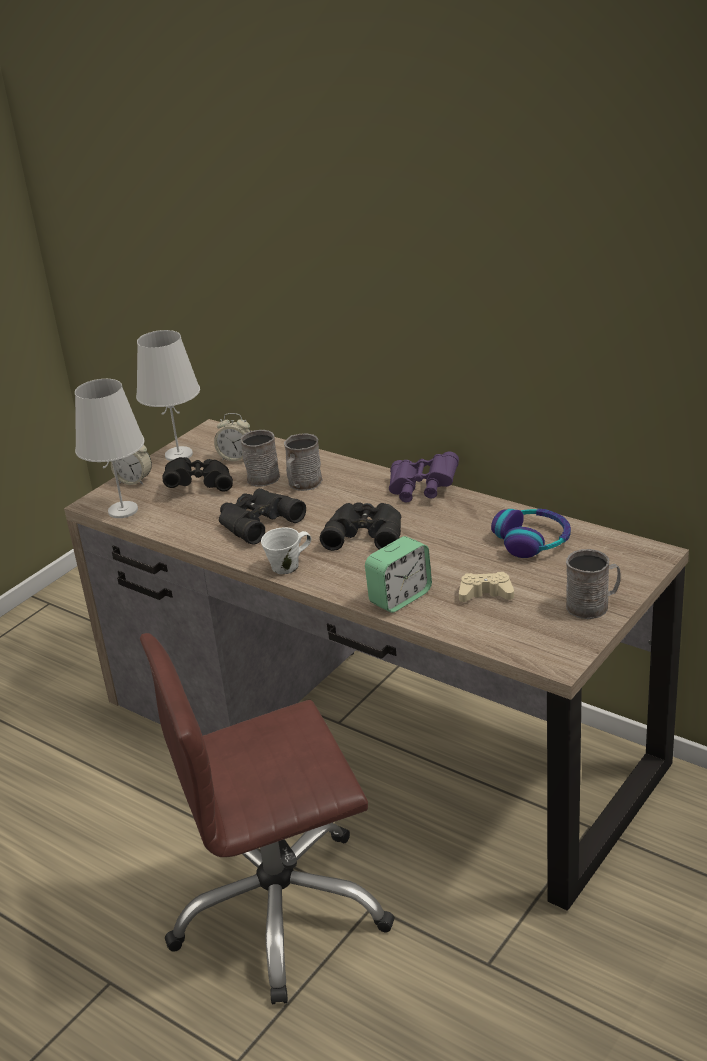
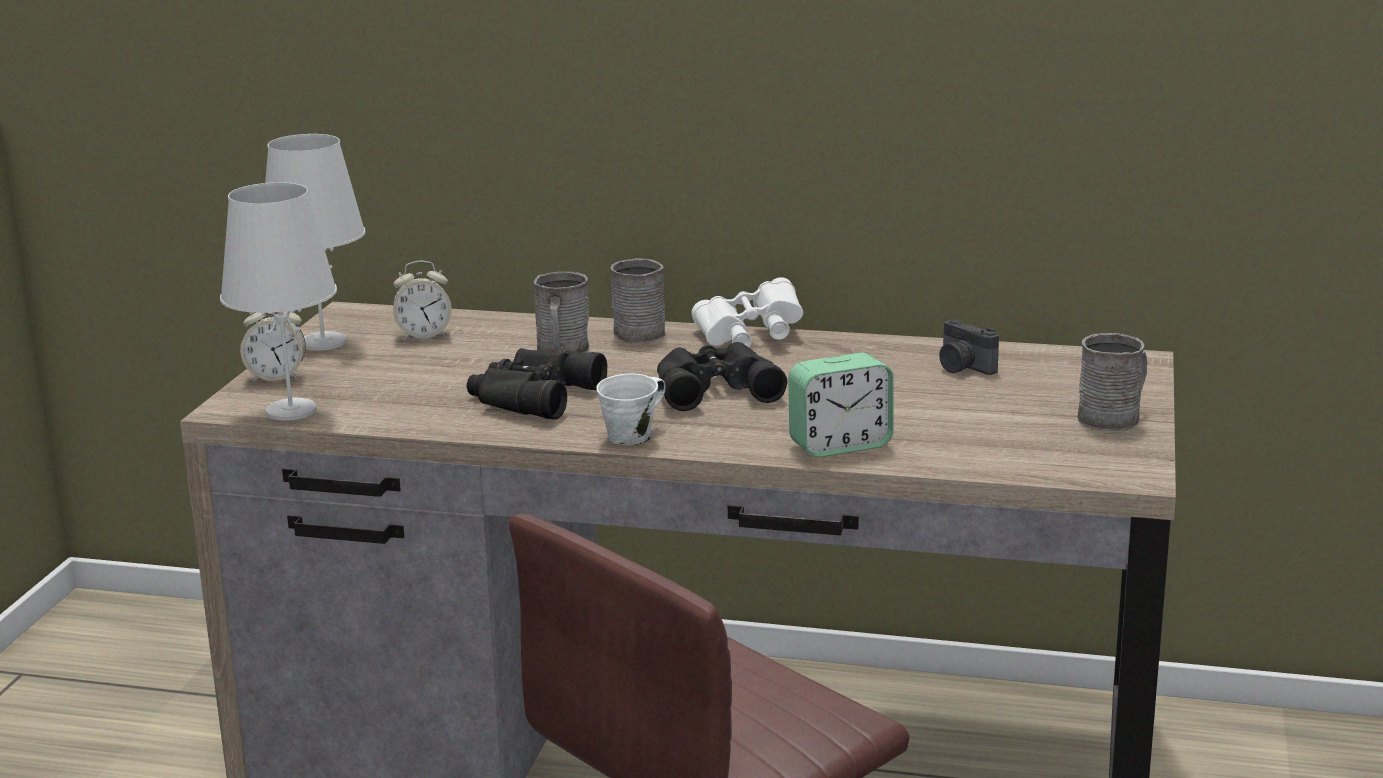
camera: 25 degrees left, 10 degrees down
black binoculars [162,457,233,492] -> none
grey mug [240,430,280,486] -> grey mug moved to [611,258,666,344]
alarm clock [365,536,432,613] -> alarm clock turned 45 degrees clockwise [788,353,894,457]
purple binoculars [389,452,459,502] -> white binoculars [691,277,803,348]
beige game controller [459,572,514,602] -> none
headphones [491,509,571,558] -> camera [939,320,999,375]

